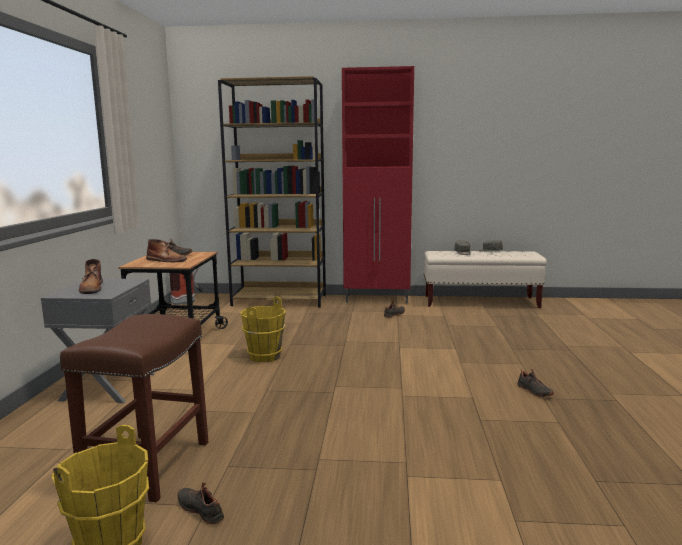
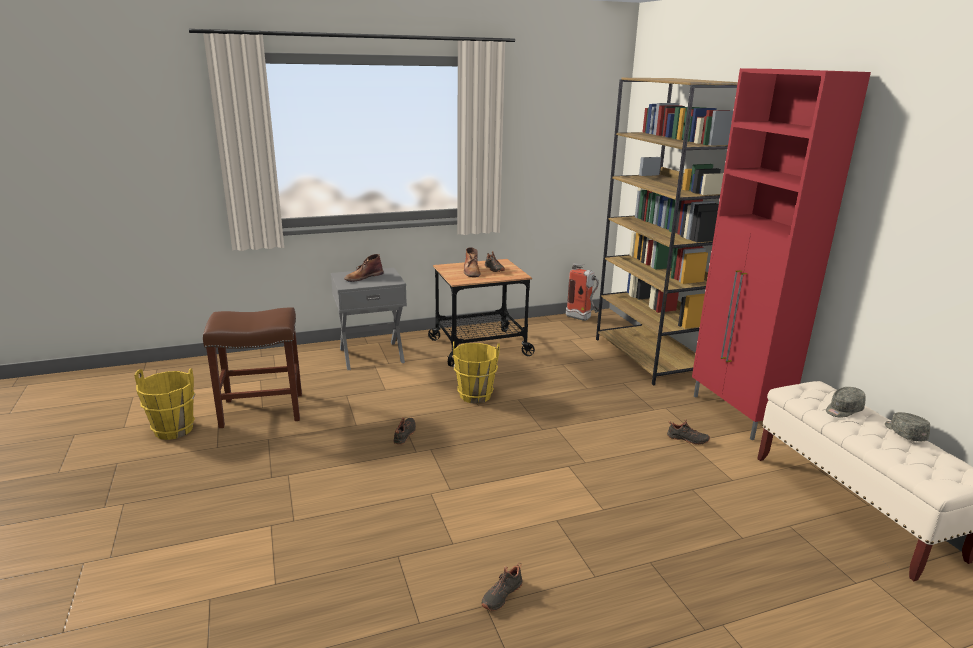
camera: 65 degrees right, 10 degrees up
black shoe [178,482,224,525] -> black shoe moved to [394,417,416,444]

